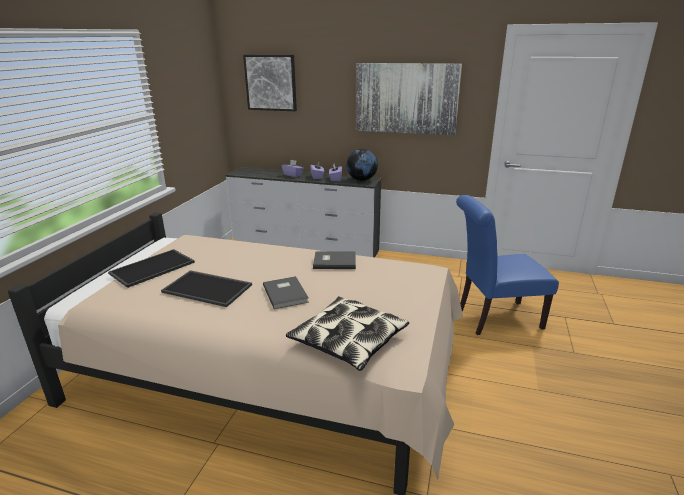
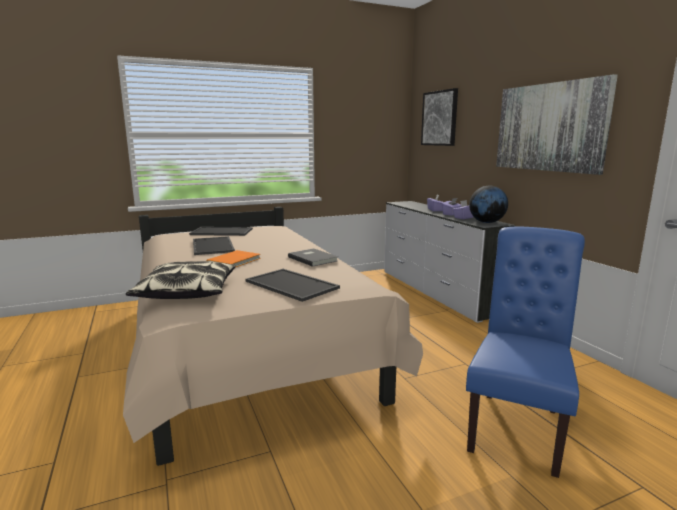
camera: 50 degrees right, 10 degrees down
grey book [263,276,309,309] -> orange book [207,250,261,267]
blue chair [456,195,559,335] -> blue chair turned 75 degrees clockwise [466,227,585,478]
none -> tray [246,269,340,302]

